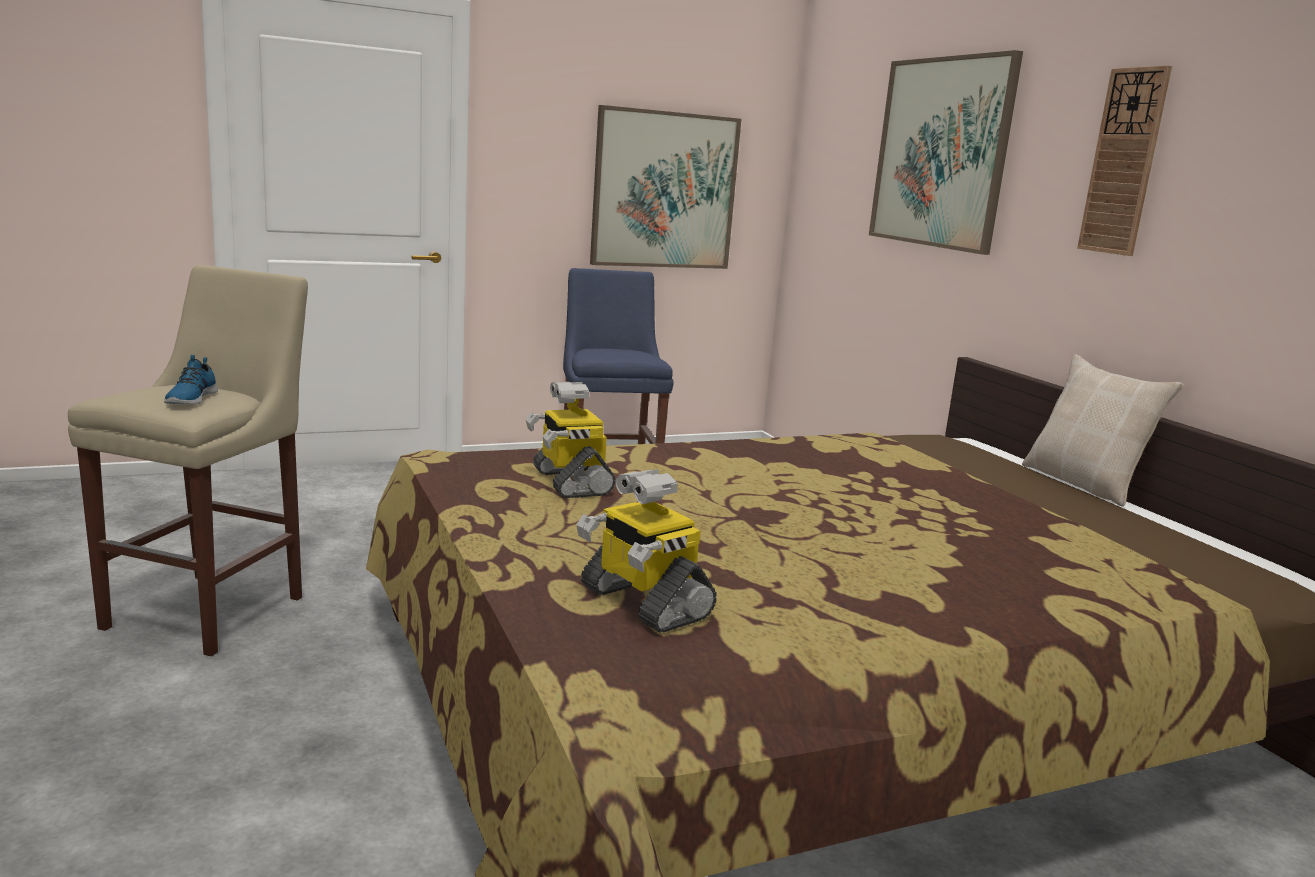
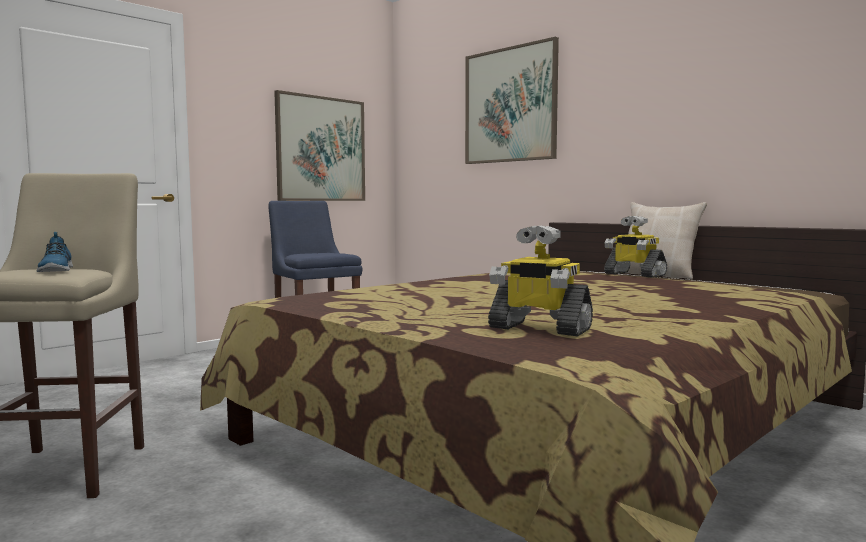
camera: 20 degrees left, 10 degrees down
toy robot [526,382,615,498] -> toy robot moved to [604,216,667,278]
wall clock [1077,65,1172,256] -> none

